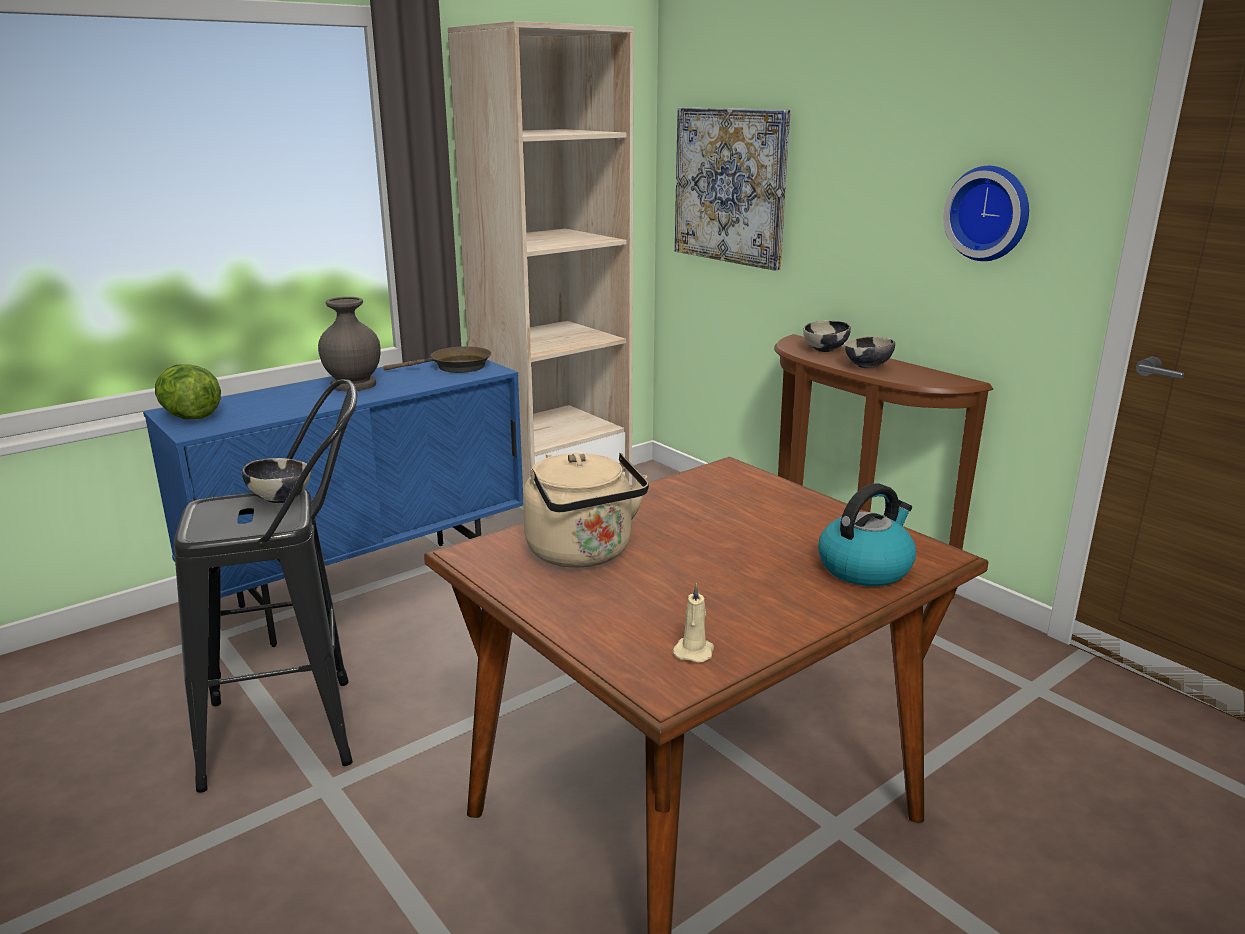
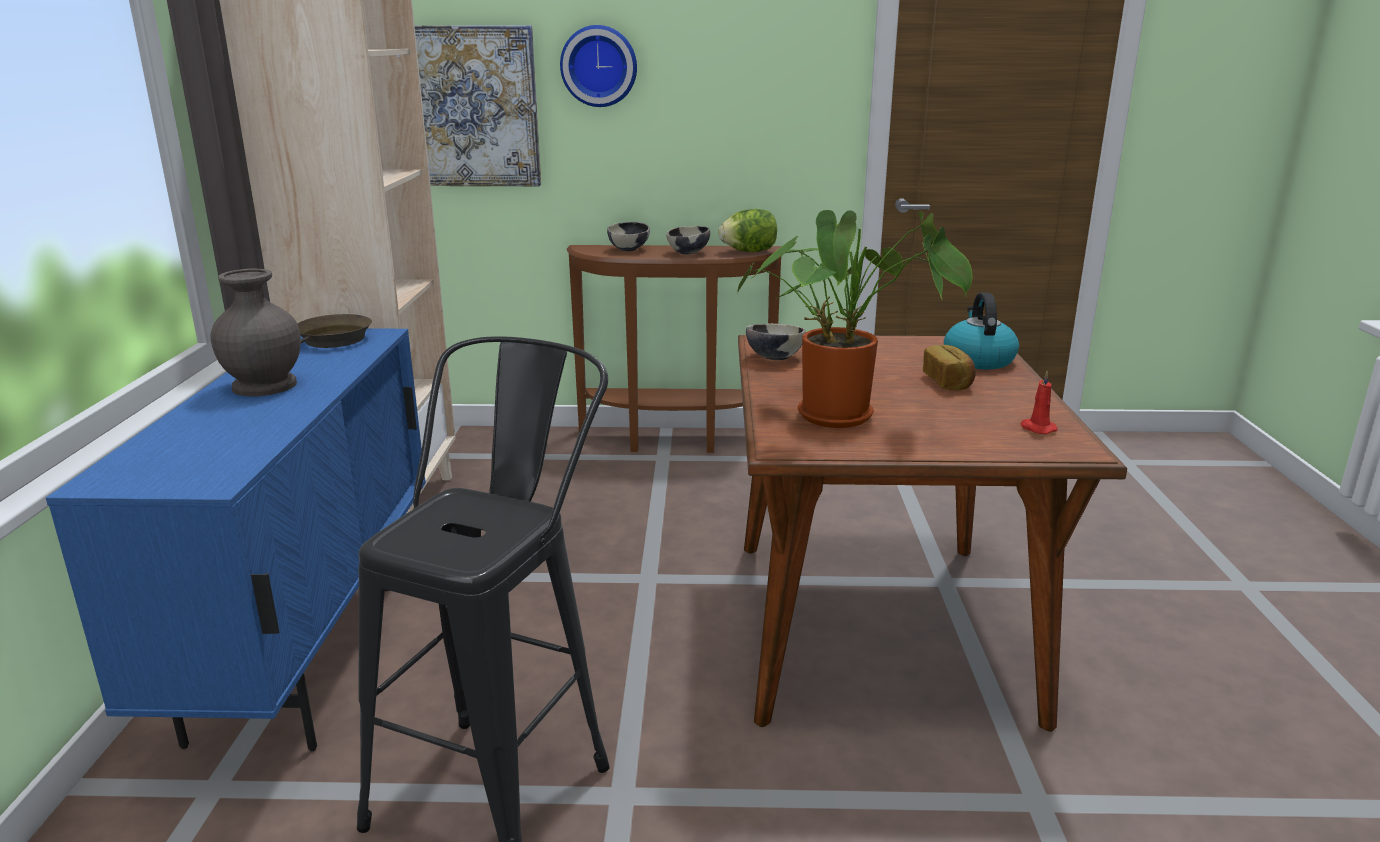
camera: 50 degrees left, 0 degrees up
lettuce [155,364,221,419] -> lettuce moved to [719,209,777,252]
bowl [242,458,311,503] -> bowl moved to [746,324,805,360]
beige kettle [523,453,649,568] -> potted plant [736,210,973,428]
beige candle [673,582,714,663] -> red candle [1020,371,1057,434]
wall clock [943,166,1029,261] -> wall clock moved to [560,25,637,107]
none -> bread [923,345,976,390]

